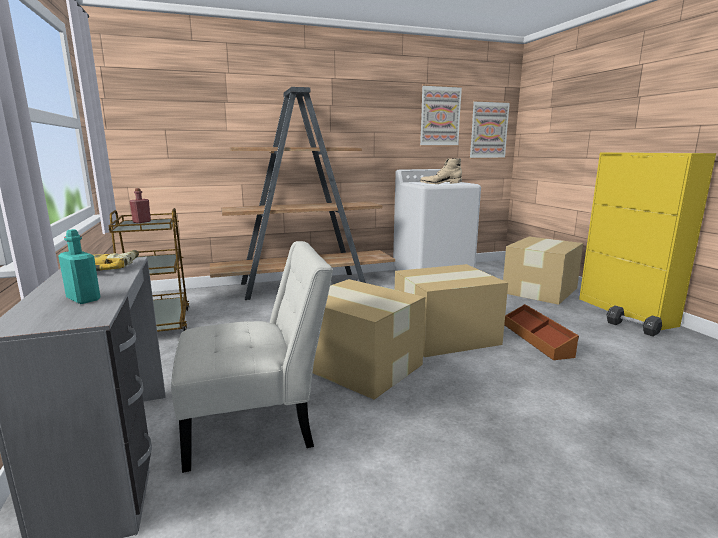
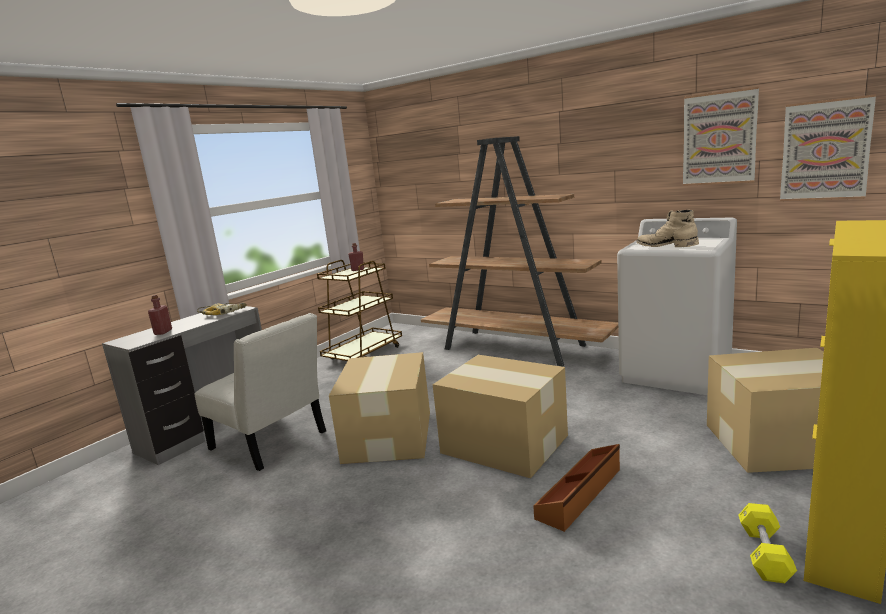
camera: 55 degrees right, 0 degrees up
turquoise bottle [58,229,101,304] -> red bottle [148,295,172,335]
black dumbbell [607,306,662,337] -> yellow dumbbell [739,503,797,583]

